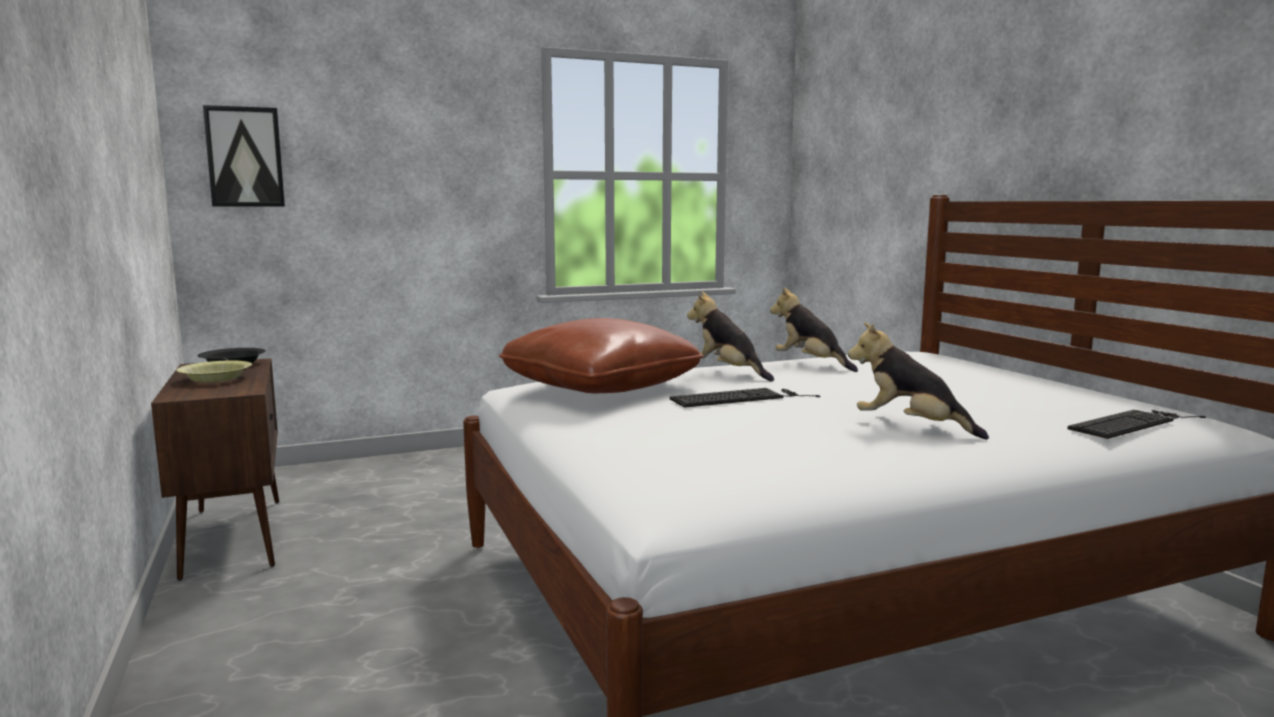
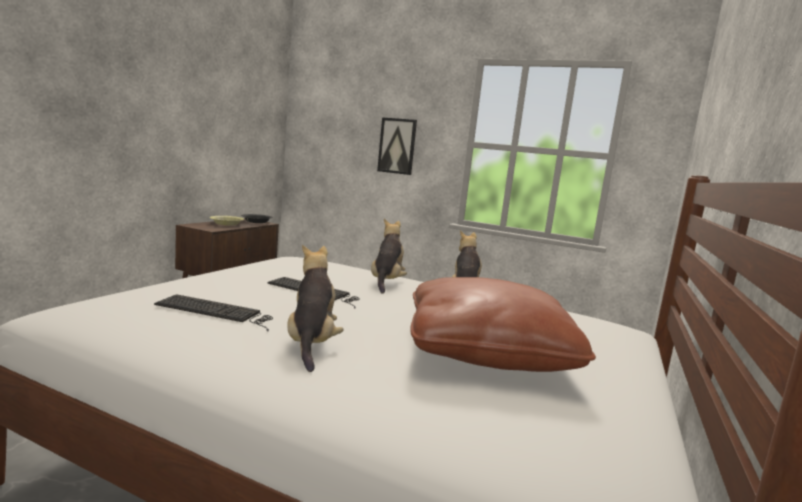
camera: 45 degrees right, 0 degrees up
picture [203,105,285,207] -> picture moved to [377,117,417,175]
brown pillow [499,318,704,393] -> brown pillow moved to [410,277,596,372]
keyboard [1067,410,1206,439] -> keyboard moved to [154,294,273,332]

